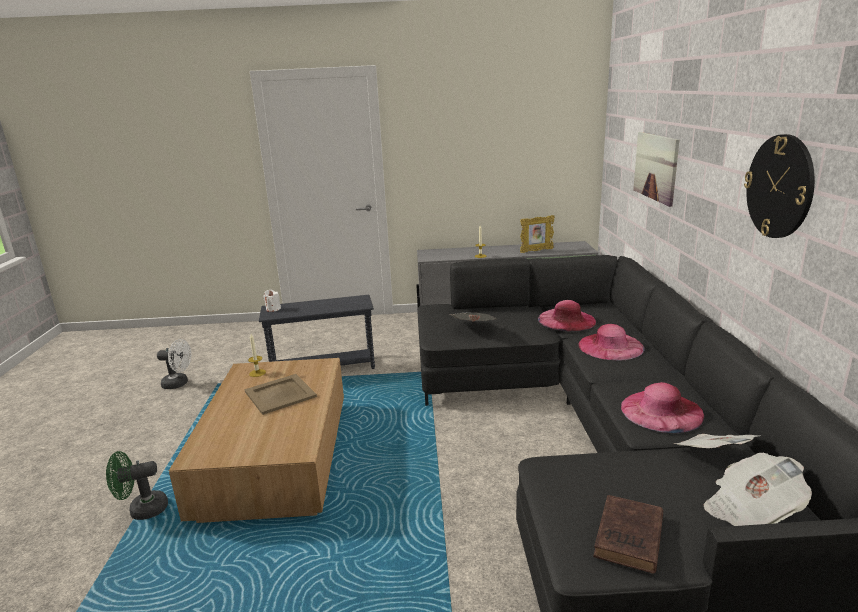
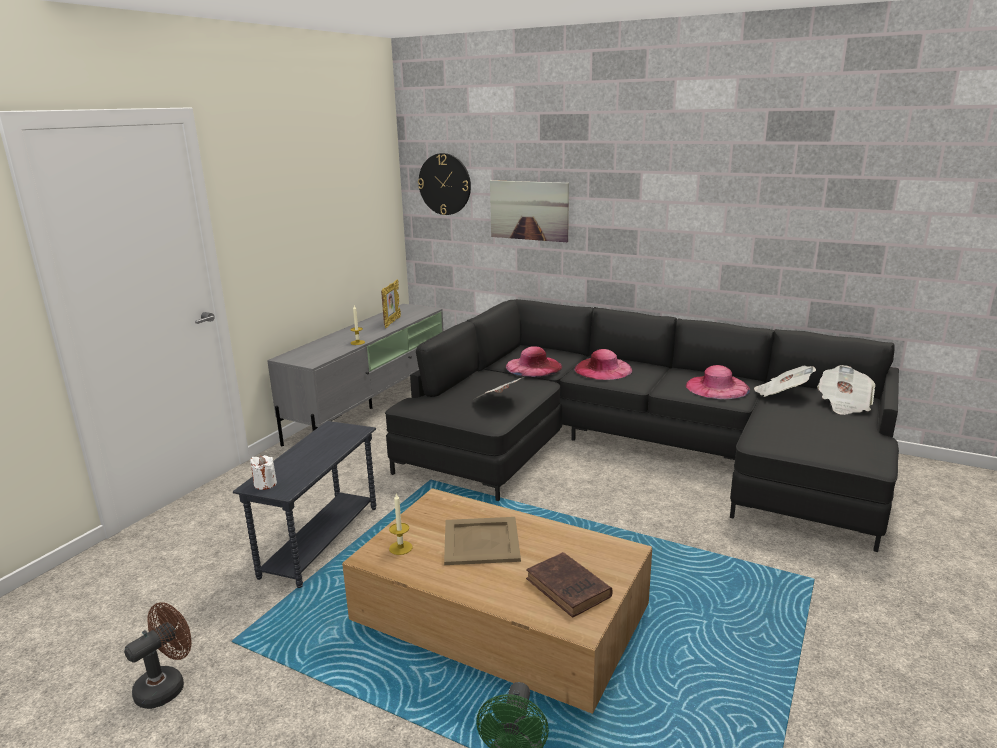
camera: 60 degrees left, 0 degrees up
white fan [157,339,191,389] -> brown fan [124,602,192,709]
brown book [593,495,663,574] -> brown book moved to [526,552,612,618]
wall clock [744,134,815,238] -> wall clock moved to [418,153,471,215]

